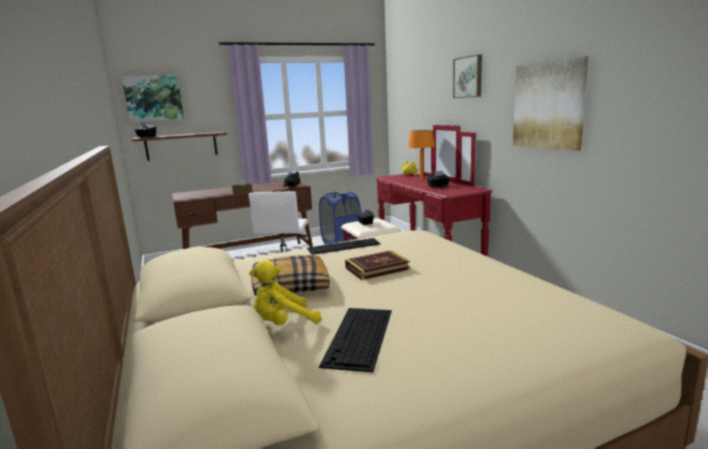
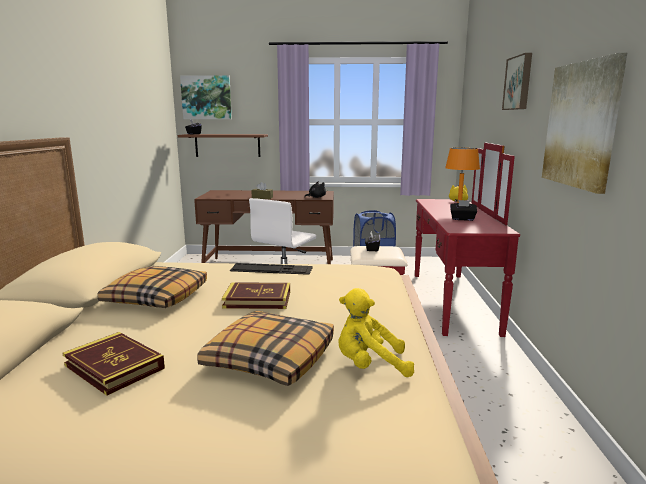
camera: 25 degrees right, 0 degrees up
yellow plush toy [249,260,321,326] -> yellow plush toy moved to [338,288,414,377]
keyboard [319,308,392,372] -> book [63,332,165,396]
none -> pillow [197,311,334,386]

